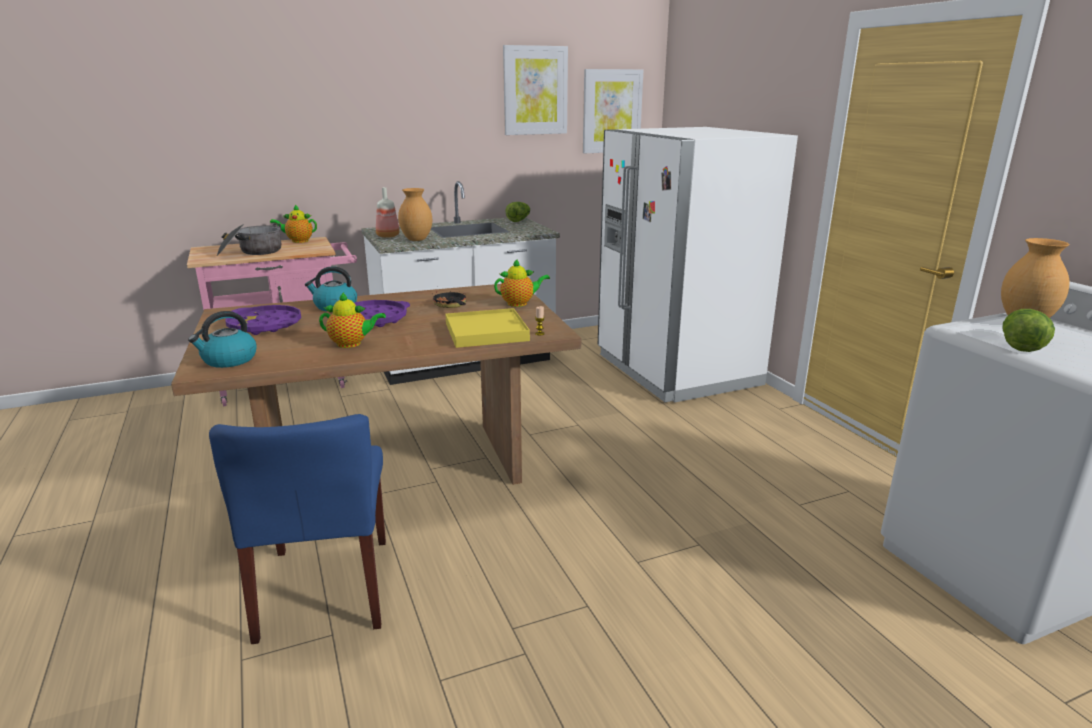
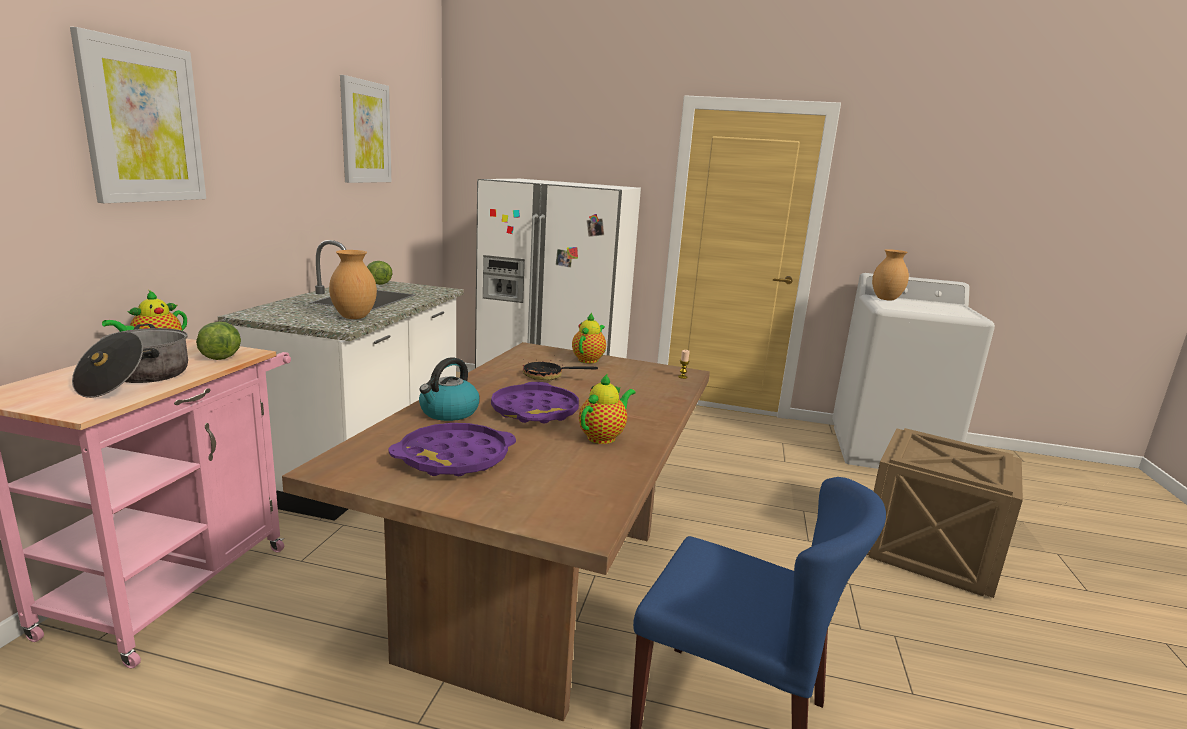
camera: 55 degrees left, 5 degrees down
kettle [188,311,257,368] -> none
bottle [376,187,400,238] -> none
yellow tray [445,308,530,348] -> none
picture [583,69,644,153] -> picture moved to [70,27,206,203]
lettuce [1003,309,1055,352] -> lettuce moved to [196,322,241,360]
none -> crate [867,428,1023,598]

